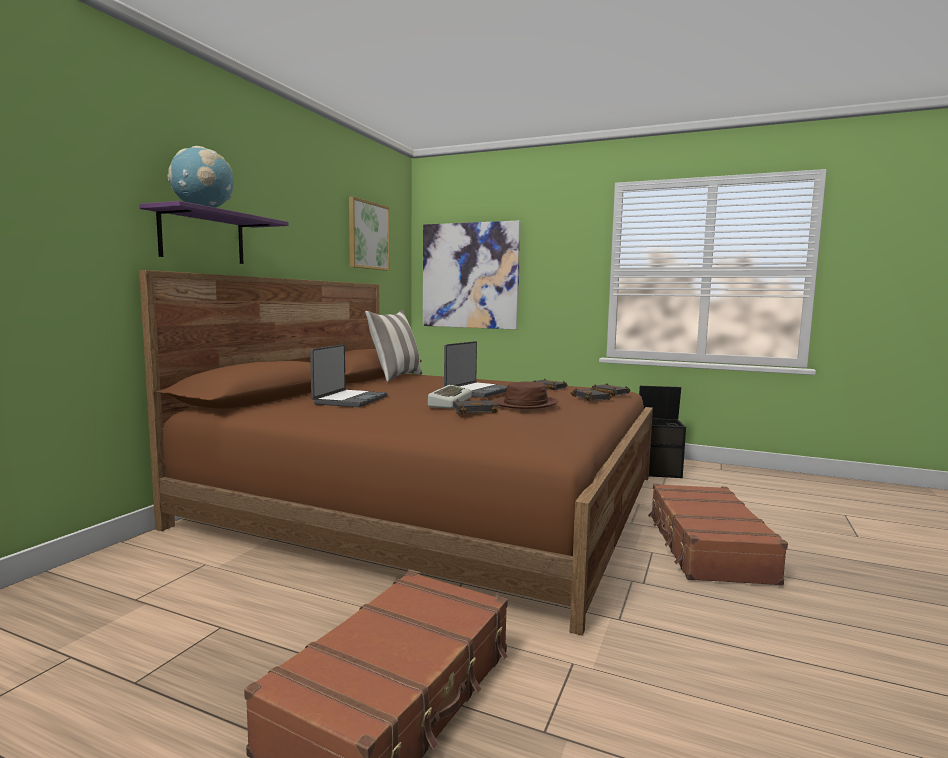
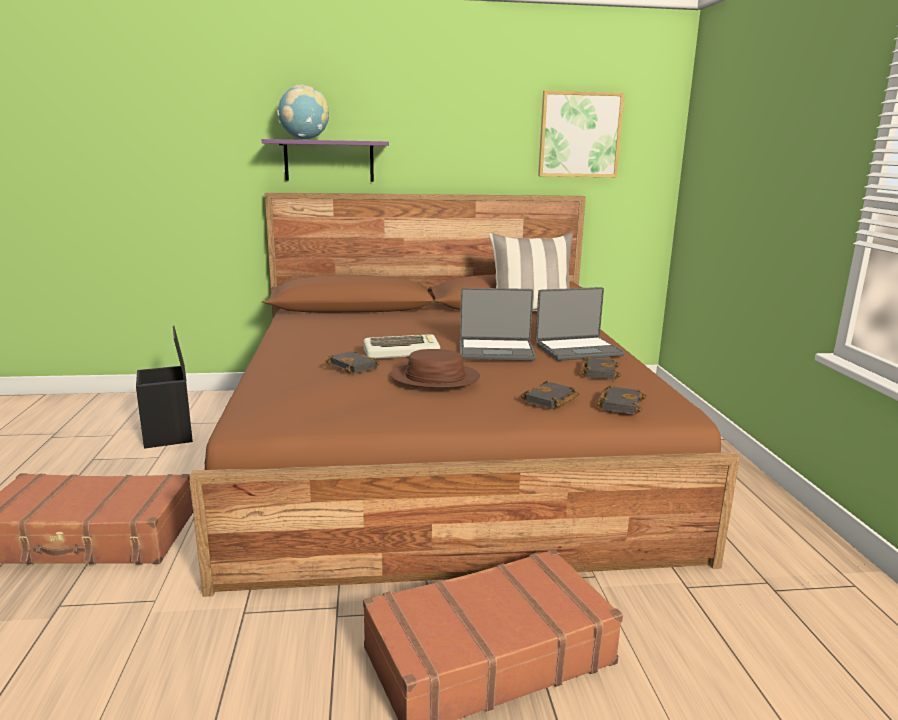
camera: 60 degrees right, 10 degrees up
laptop [310,344,387,407] -> laptop moved to [535,287,625,361]
picture [423,221,521,329] -> none
black storage box [639,386,686,478] -> black storage box moved to [136,326,193,449]

